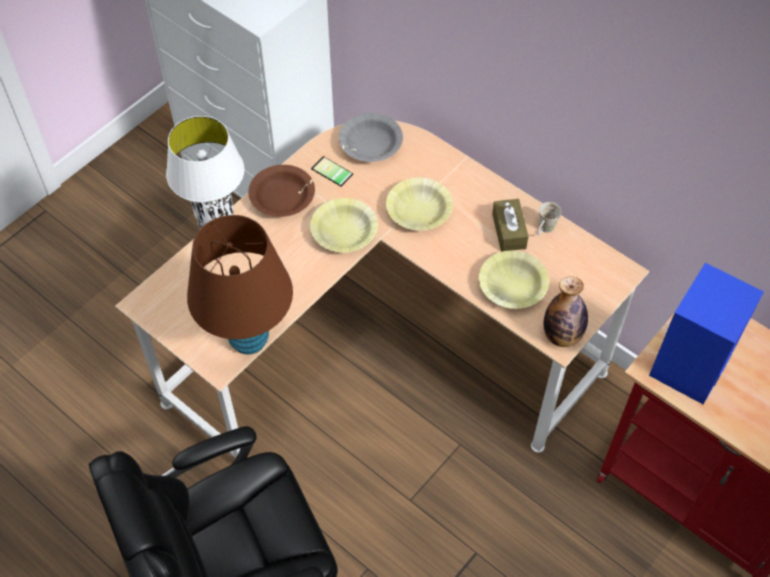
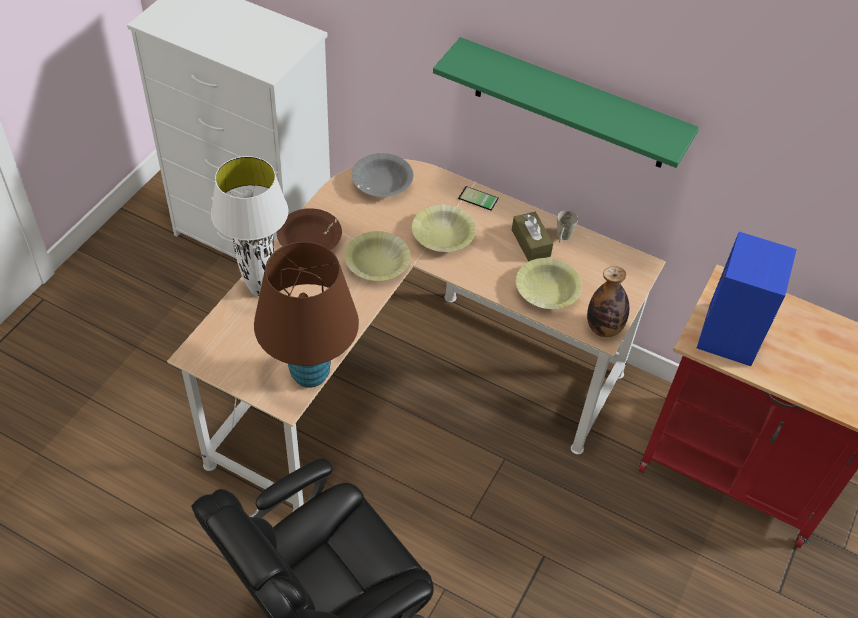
camera: 15 degrees left, 5 degrees down
phone [311,156,353,186] -> phone moved to [458,186,499,211]
none -> green shelf [433,37,699,168]

